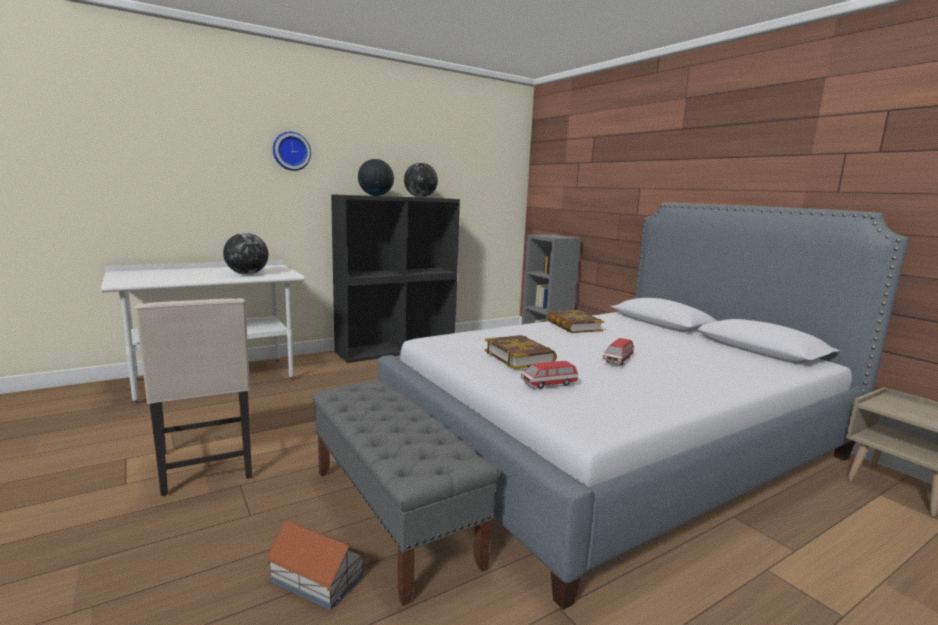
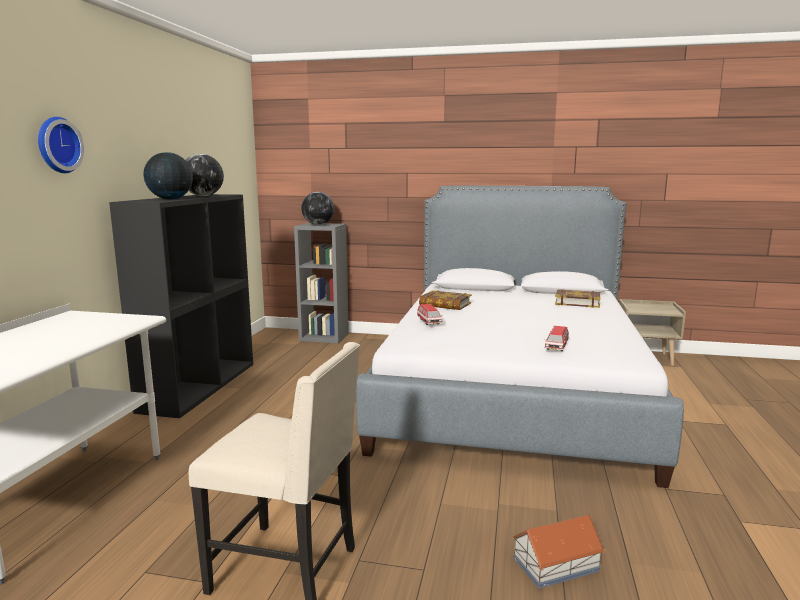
camera: 45 degrees left, 0 degrees up
globe [223,233,268,275] -> globe moved to [301,192,335,225]
grey bench [312,380,499,606] -> none
book [484,335,557,369] -> book moved to [555,289,601,308]
toy car [602,338,634,365] -> toy car moved to [417,304,443,325]

